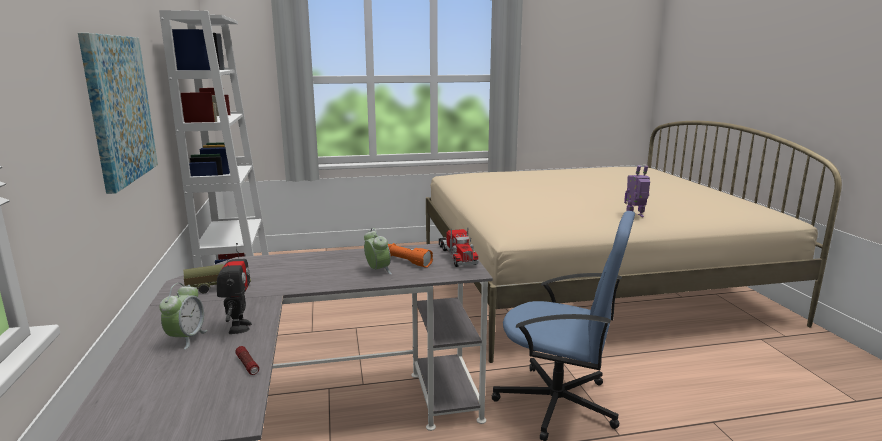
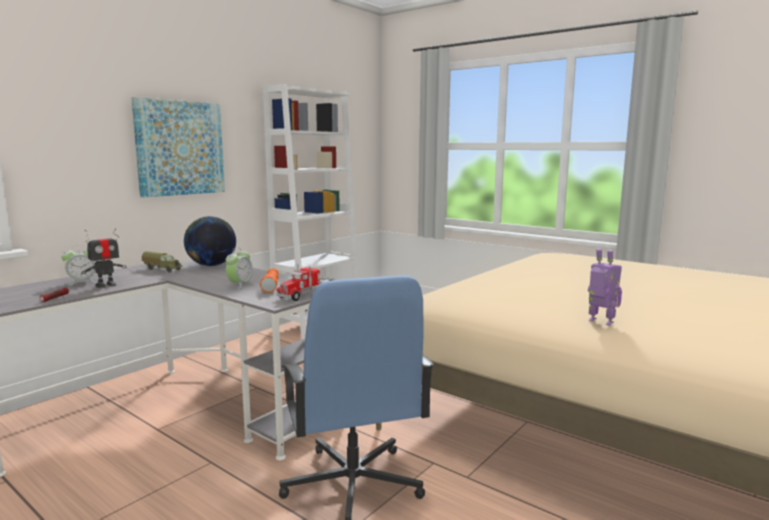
camera: 50 degrees right, 5 degrees down
none -> globe [184,216,236,266]

